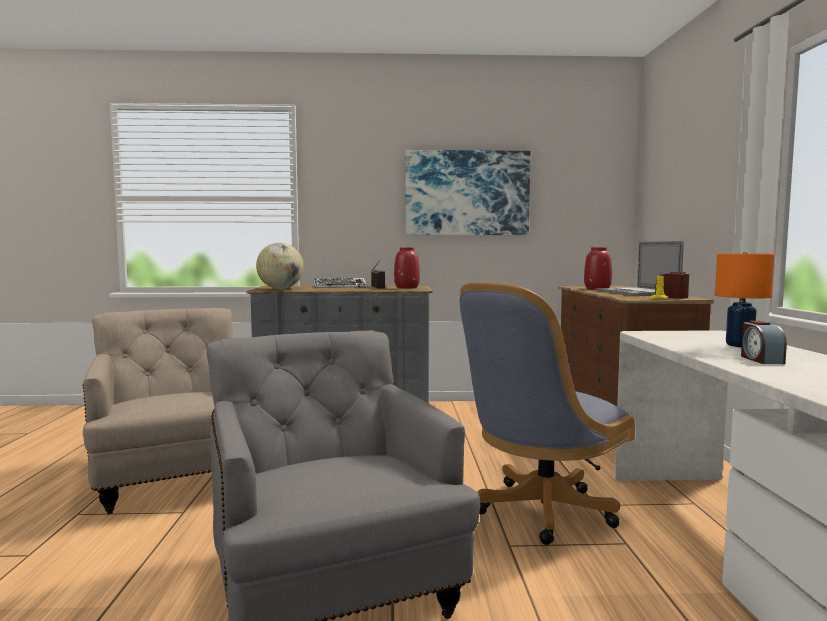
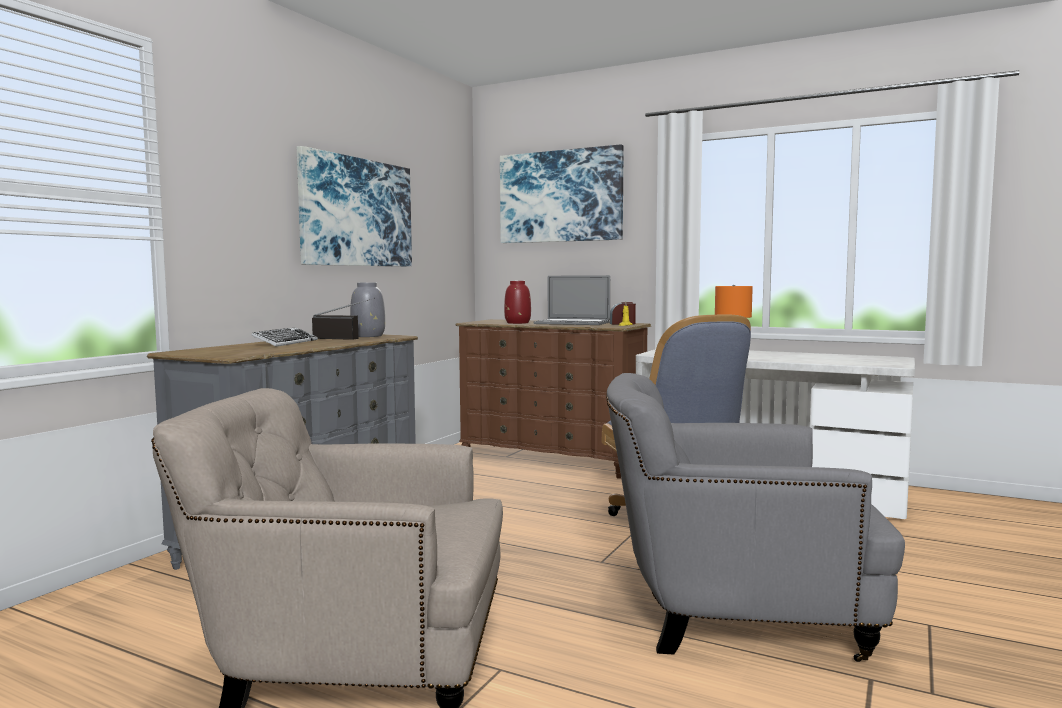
camera: 60 degrees left, 0 degrees up
globe [256,243,304,289] -> none
red vase [394,247,420,288] -> grey vase [350,282,385,337]
alarm clock [741,321,787,364] -> none
none -> picture [500,144,623,243]

